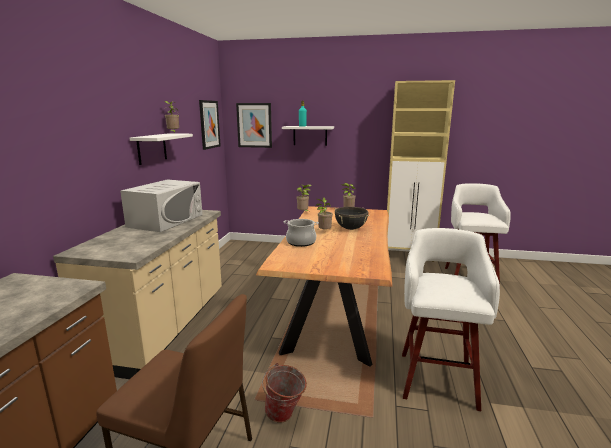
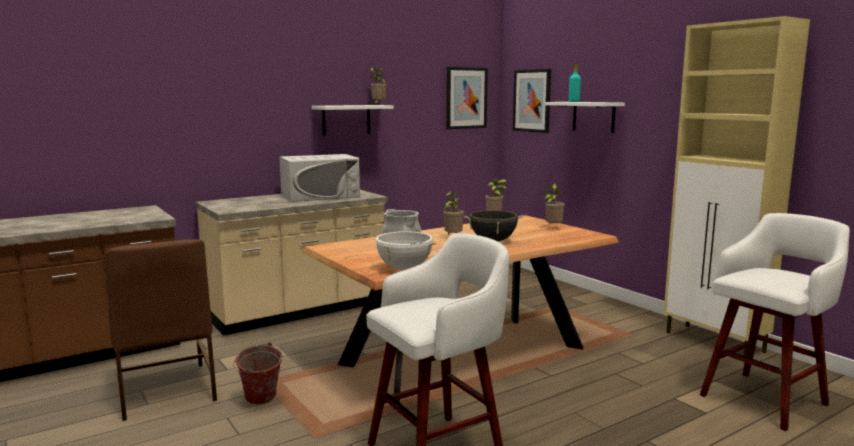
camera: 45 degrees right, 5 degrees down
none -> white cooking pot [374,231,436,270]

